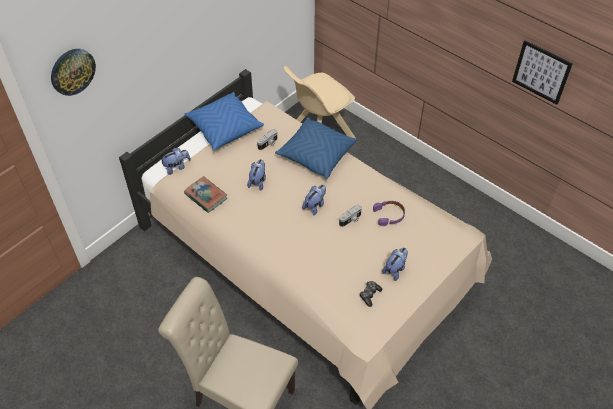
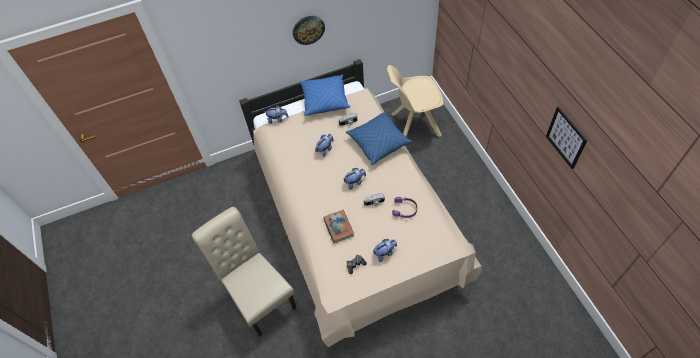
camera: 30 degrees right, 5 degrees up
wall clock [51,49,96,96] -> wall clock moved to [293,16,325,45]
book [184,176,227,213] -> book moved to [323,210,354,243]

